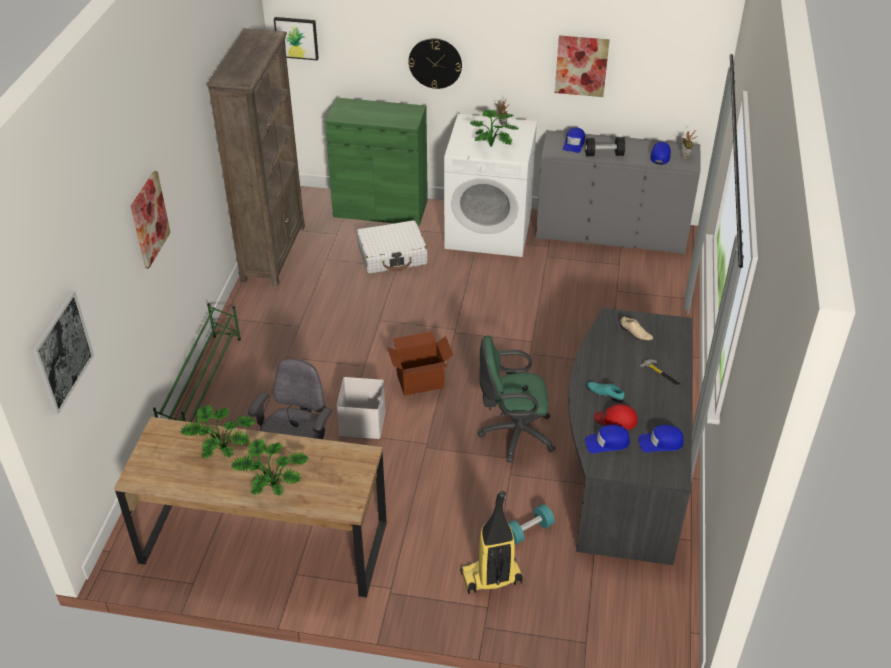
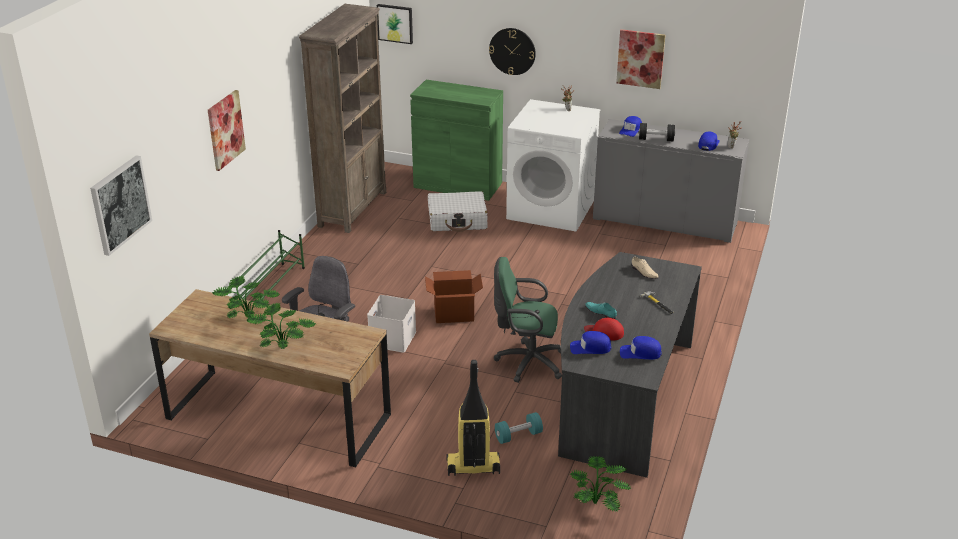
camera: 10 degrees right, 10 degrees down
potted plant [469,110,518,147] -> potted plant moved to [570,456,631,512]

